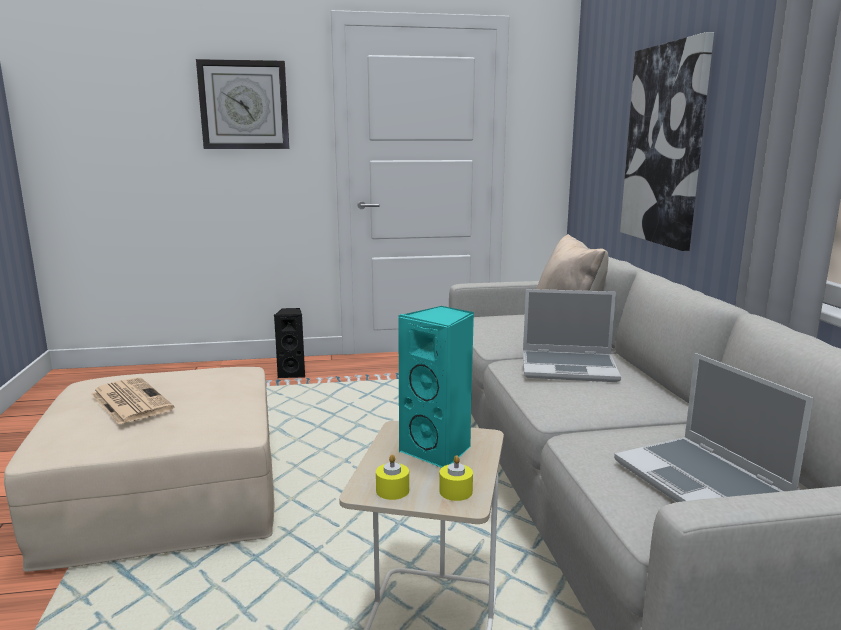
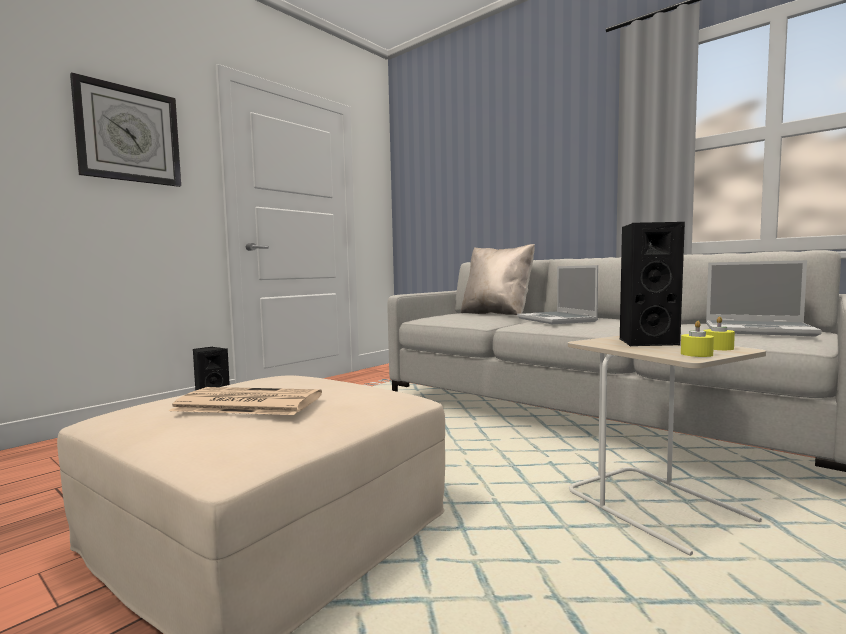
camera: 40 degrees left, 10 degrees down
turquoise speaker [398,306,474,468] -> black speaker [620,222,685,346]
laptop [523,289,621,382] -> laptop turned 105 degrees clockwise [517,265,598,324]
picture [620,32,714,251] -> none

